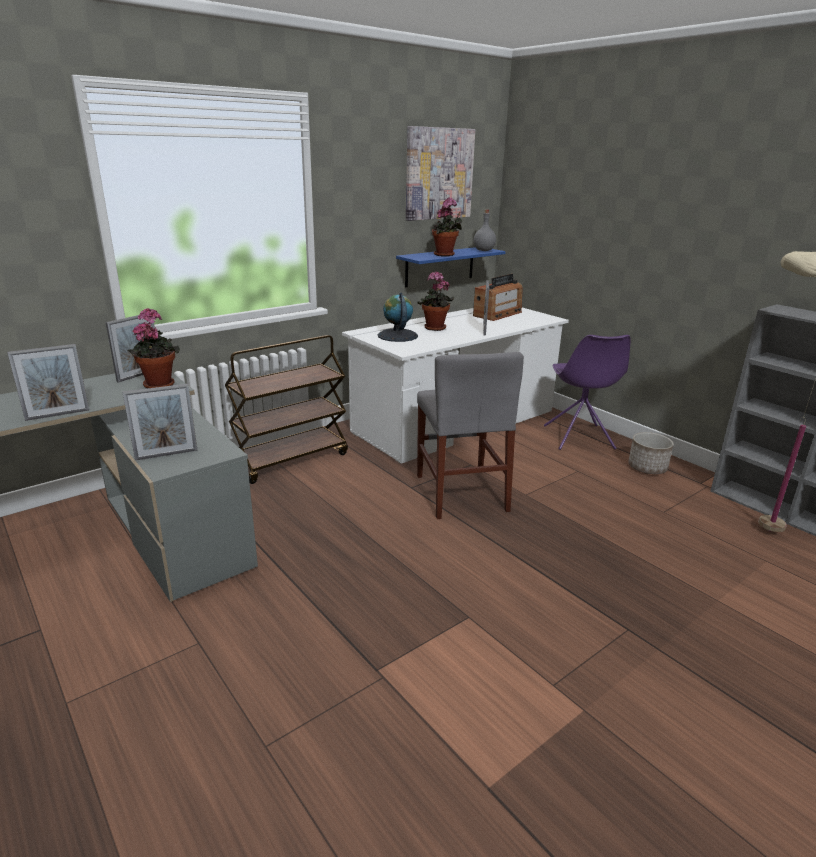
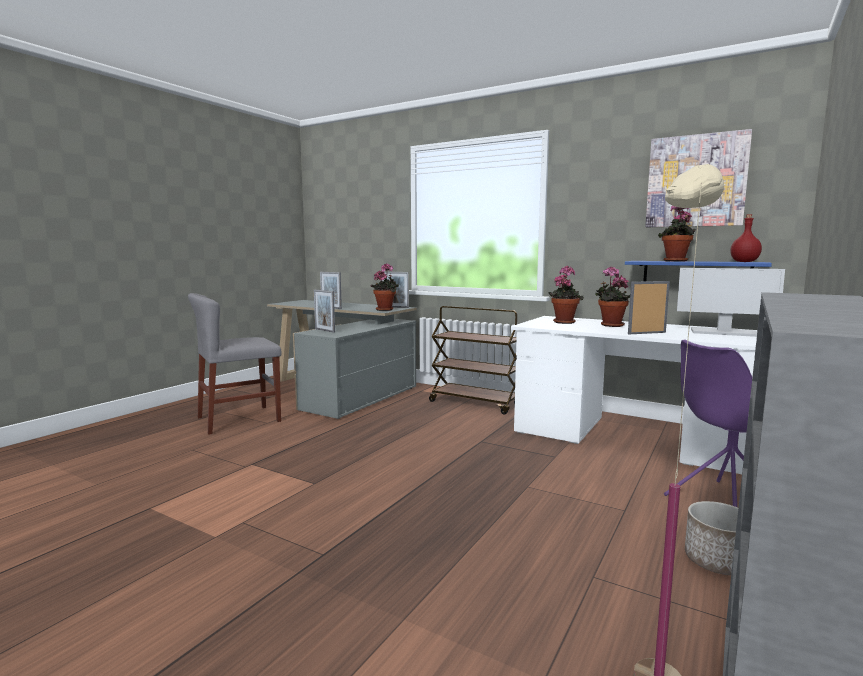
camera: 70 degrees right, 15 degrees down
globe [378,293,418,342] -> potted plant [548,266,584,324]
grey chair [417,352,524,519] -> grey chair moved to [188,293,282,435]
radio [473,274,523,321] -> monitor [677,268,785,337]
grey bottle [474,210,496,251] -> red bottle [730,214,762,262]

